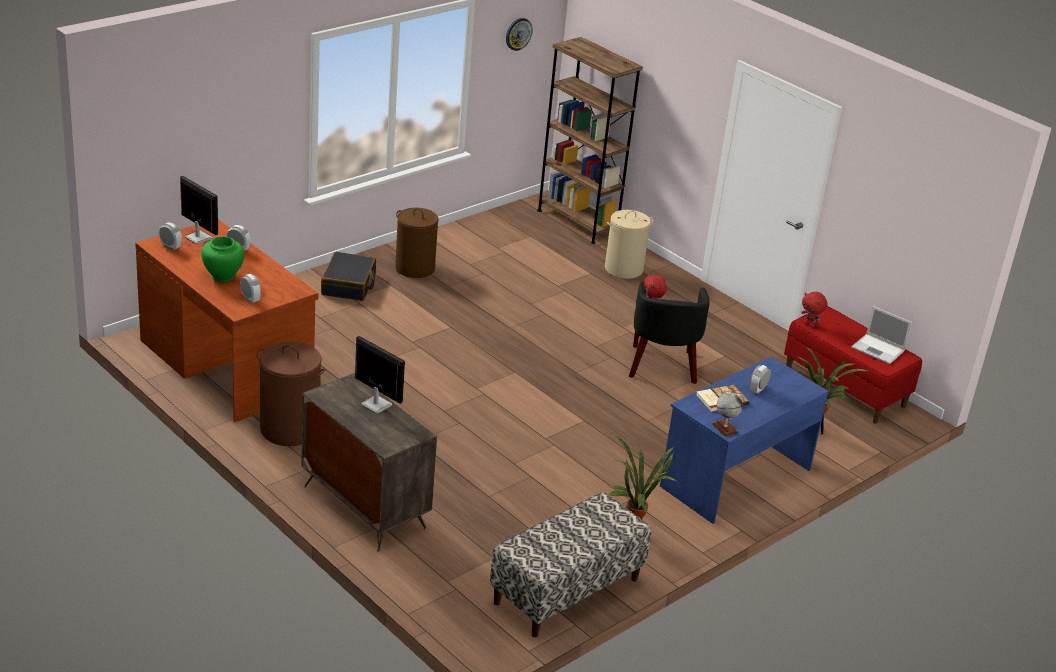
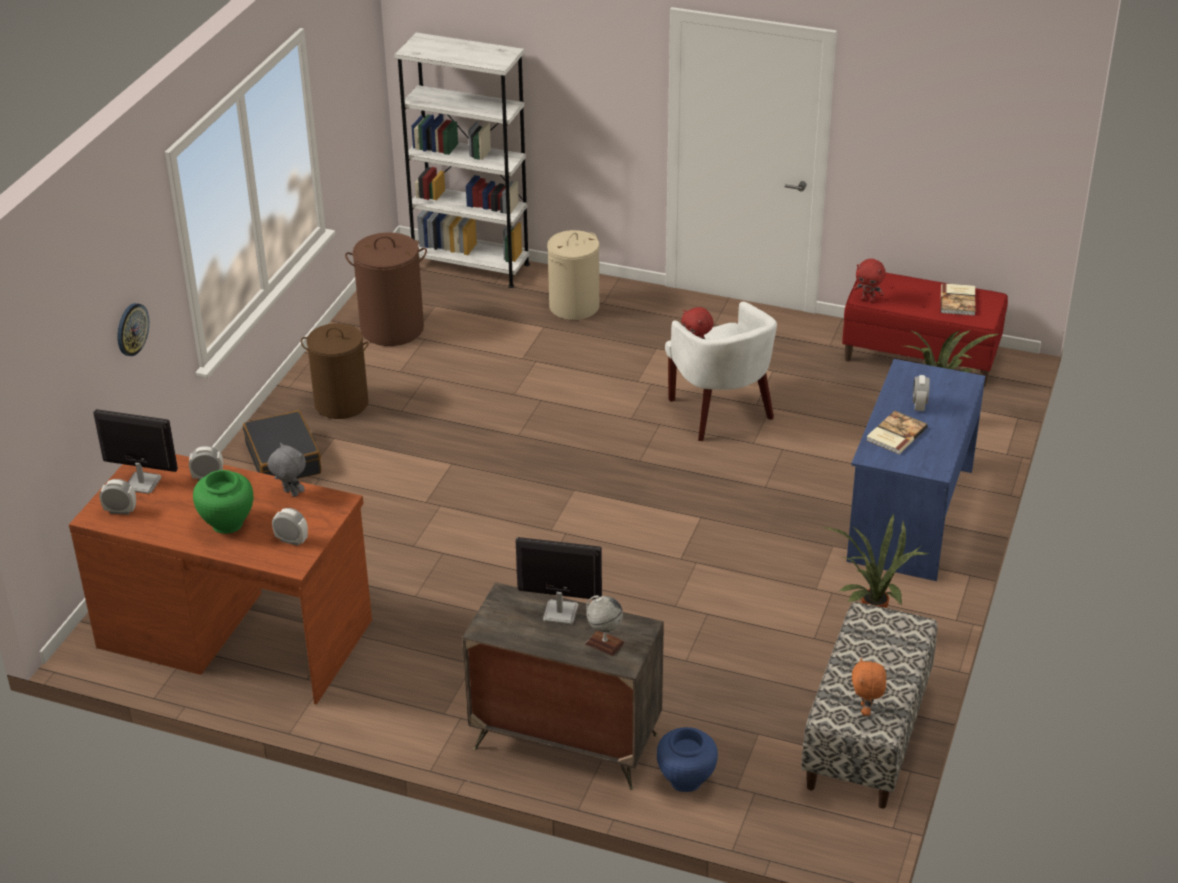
camera: 25 degrees left, 5 degrees up
brown laundry basket [257,341,326,446] -> brown laundry basket moved to [345,233,427,346]
wall clock [506,18,533,51] -> wall clock moved to [117,303,149,356]
brown bookcase [537,37,643,244] -> white bookcase [394,32,530,288]
black armchair [629,281,710,384] -> white armchair [665,302,777,441]
globe [712,390,743,437] -> globe moved to [585,595,625,656]
laptop [851,306,912,364] -> book [941,283,975,316]
none -> grey plush toy [268,443,306,497]
none -> blue vase [657,727,718,792]
none -> orange plush toy [852,657,886,716]

